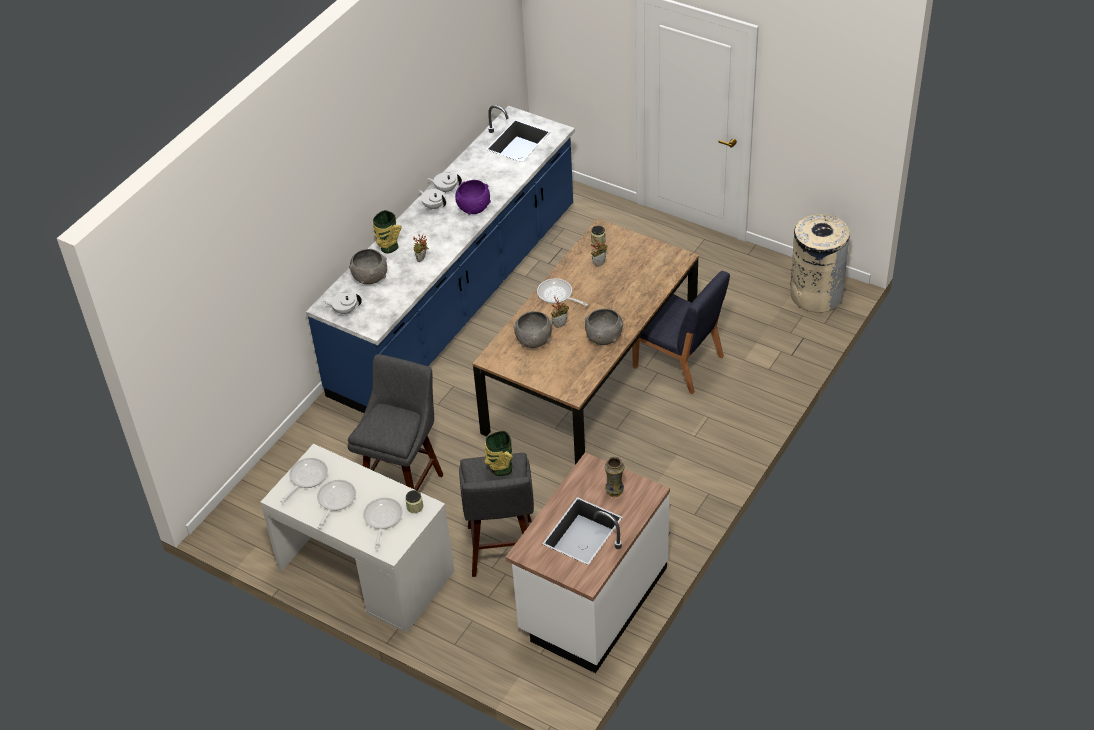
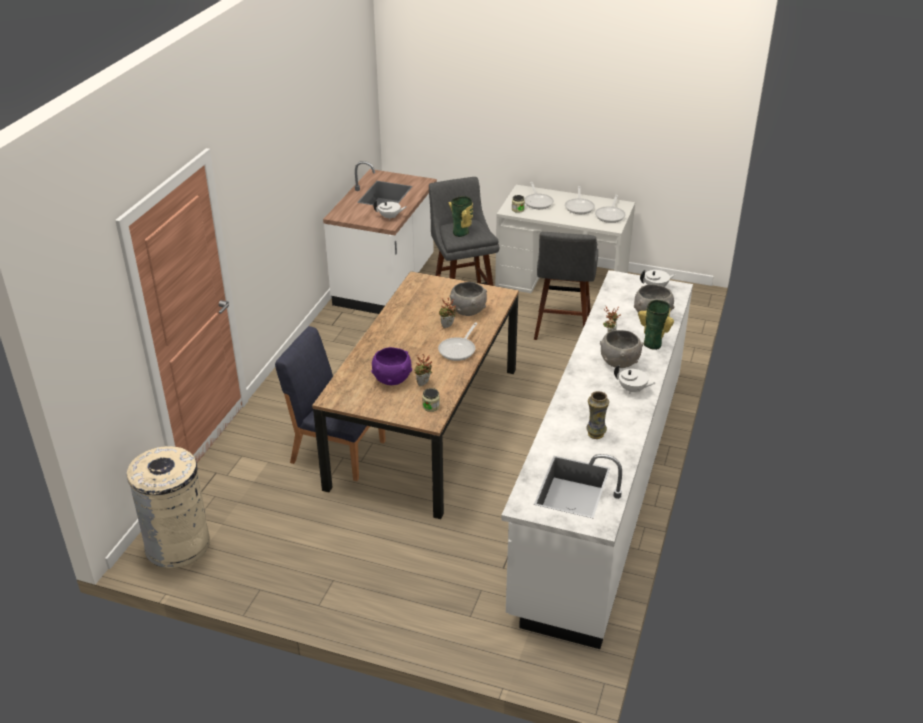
camera: 165 degrees right, 10 degrees down
blue counter [306,105,575,413] -> white counter [501,270,693,649]
white teapot [427,172,462,193] -> white teapot moved to [373,200,407,220]
purple bowl [455,180,491,215] -> purple bowl moved to [371,347,412,385]
frying pan [537,278,588,306] -> frying pan turned 90 degrees clockwise [438,323,478,361]
grey bowl [585,308,623,345] -> grey bowl moved to [600,330,643,368]
vase [605,457,624,497] -> vase moved to [586,391,609,439]

